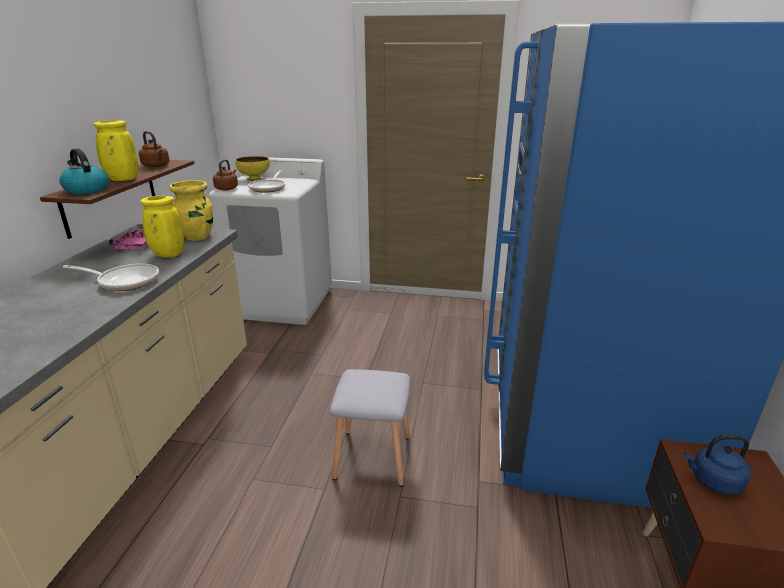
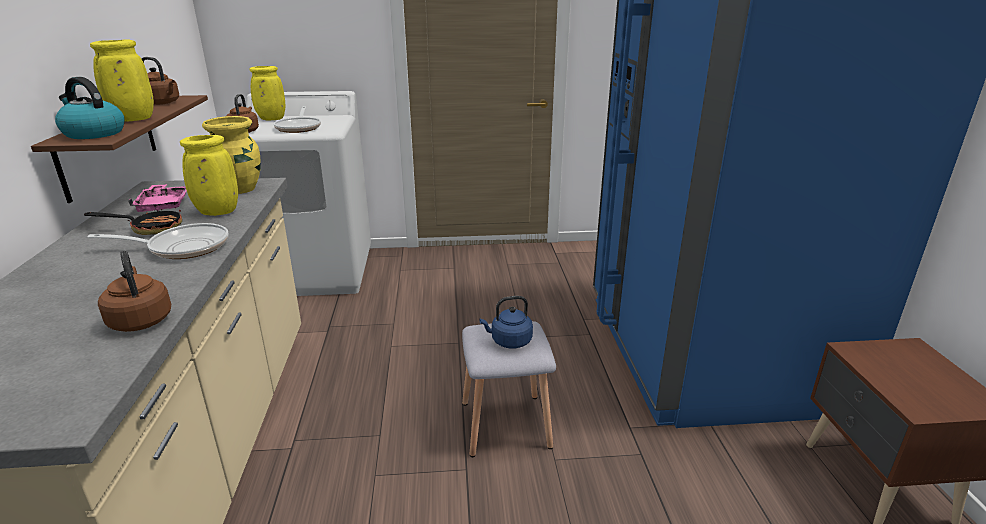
camera: 15 degrees left, 0 degrees up
yellow bowl [235,156,270,181] -> yellow vase [250,66,285,121]
blue kettle [684,435,751,495] -> blue kettle moved to [479,296,533,349]
none -> frying pan [84,207,182,235]
none -> brown kettle [98,251,171,332]

